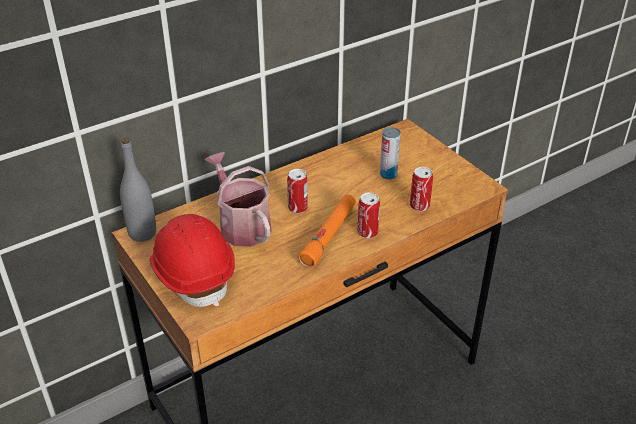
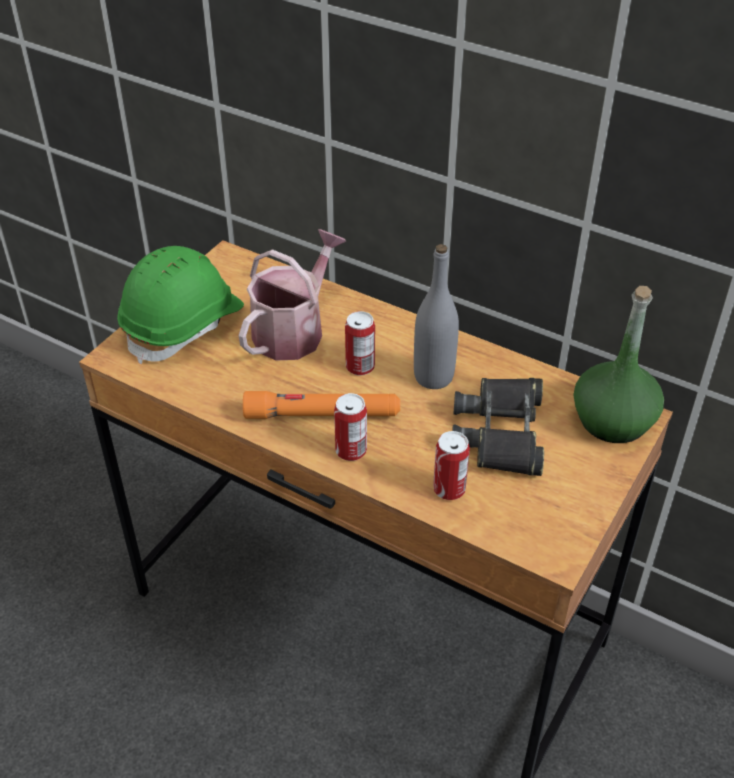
camera: 65 degrees right, 5 degrees up
grey bottle [120,138,156,242] -> grey bottle moved to [414,244,459,389]
red hard hat [149,214,235,307] -> green hard hat [117,246,244,364]
can [380,127,401,179] -> black binoculars [452,378,544,476]
none -> green bottle [574,286,664,443]

